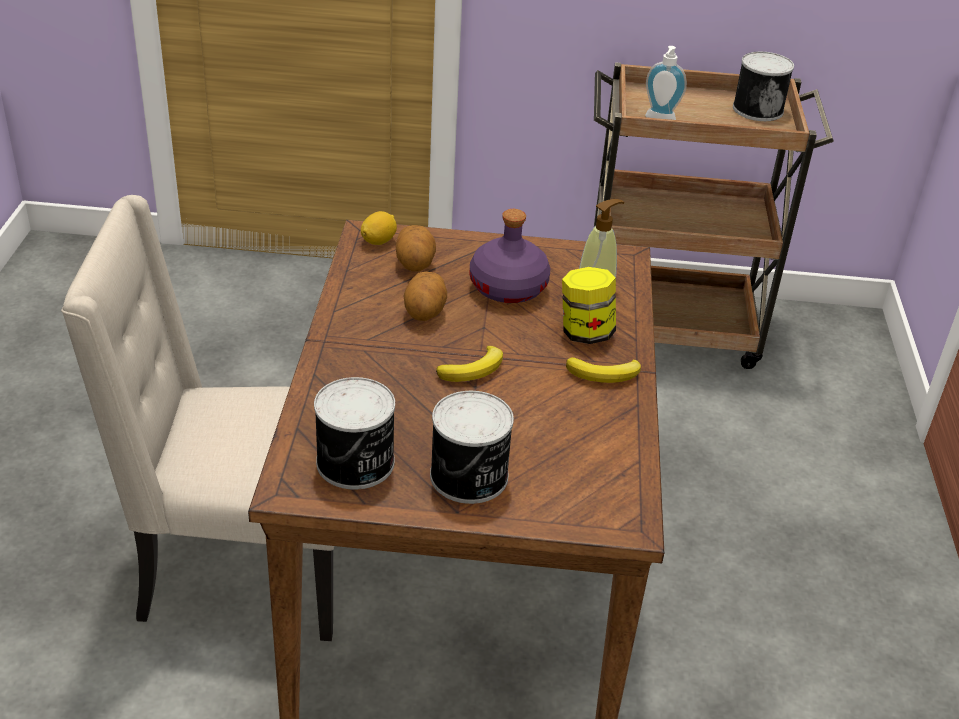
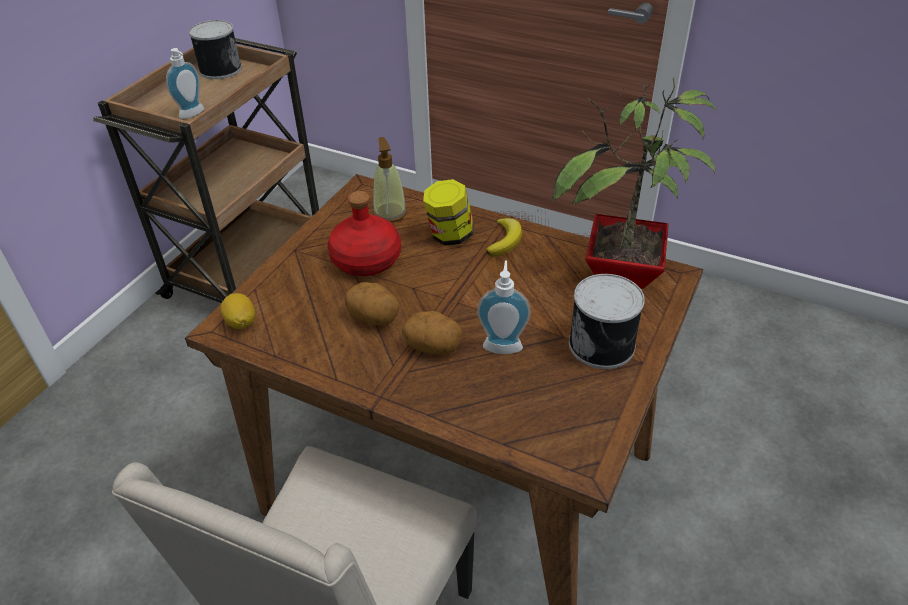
camera: 65 degrees left, 5 degrees up
can [314,377,395,490] -> none
potato [396,225,436,272] -> potato moved to [402,311,462,354]
banana [436,346,503,382] -> none
purple bottle [470,209,550,303] -> red bottle [328,191,401,276]
none -> soap dispenser [477,261,531,354]
none -> potted plant [552,78,717,289]

